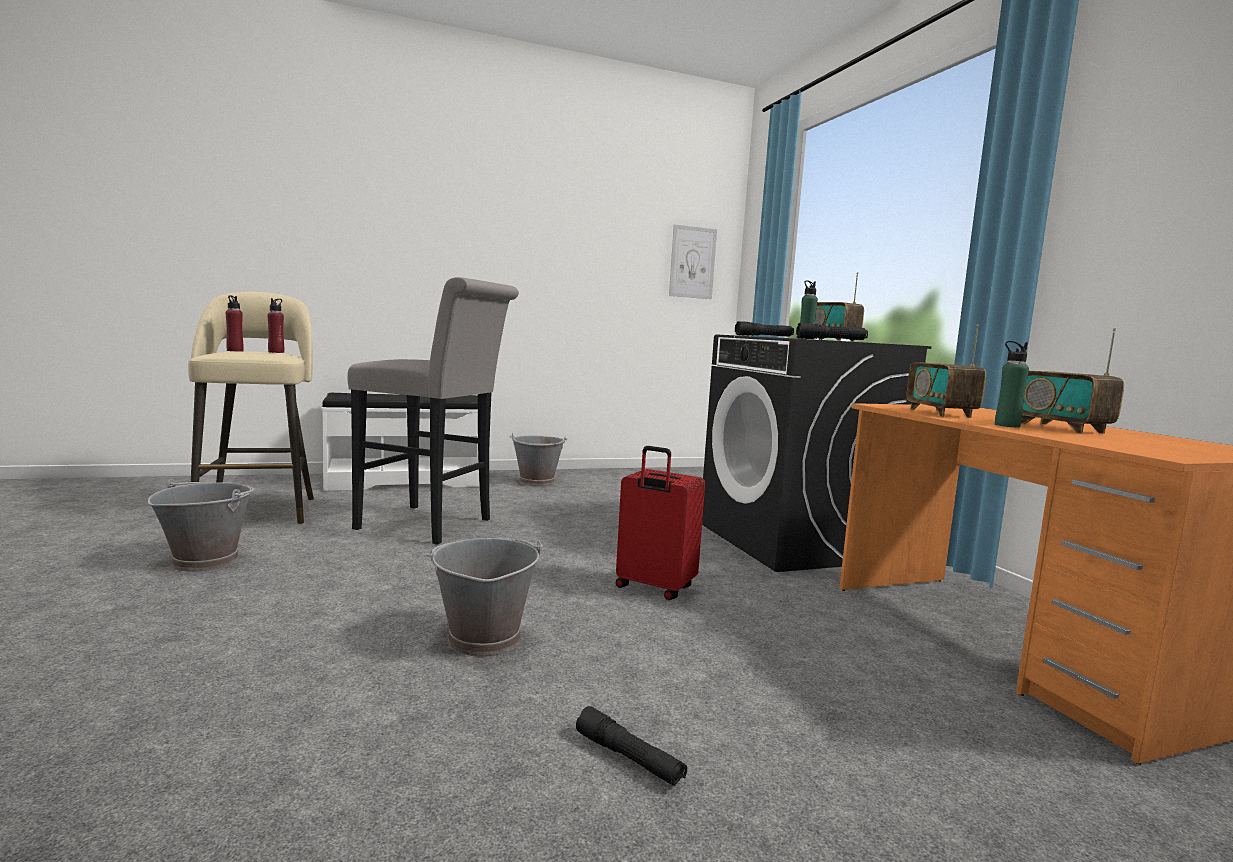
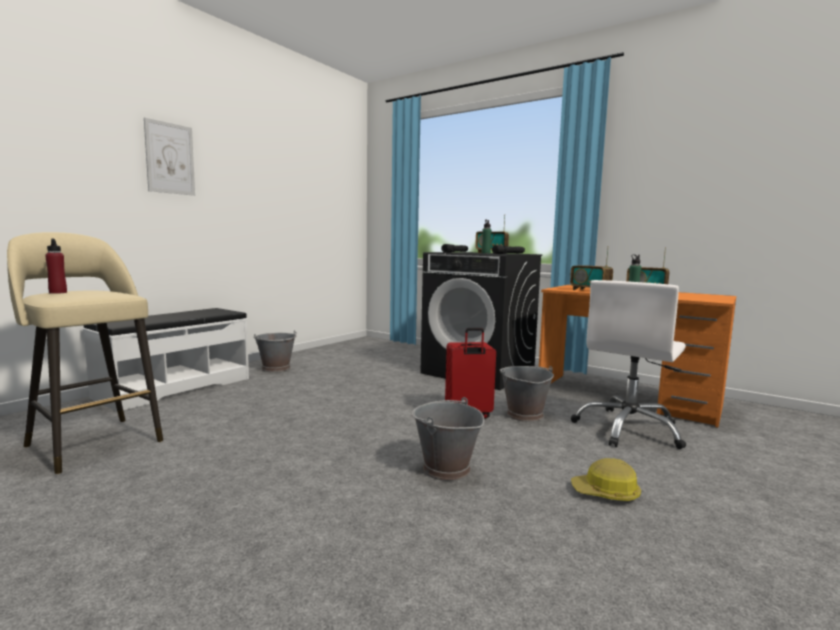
camera: 35 degrees left, 0 degrees up
grey bucket [148,479,254,572] -> grey bucket moved to [500,366,554,422]
red bottle [267,298,284,353] -> none
grey stool [348,277,519,545] -> none
black flashlight [576,706,687,786] -> hard hat [571,458,641,501]
picture [669,224,717,299] -> picture moved to [144,117,195,196]
none -> white office chair [571,280,686,449]

